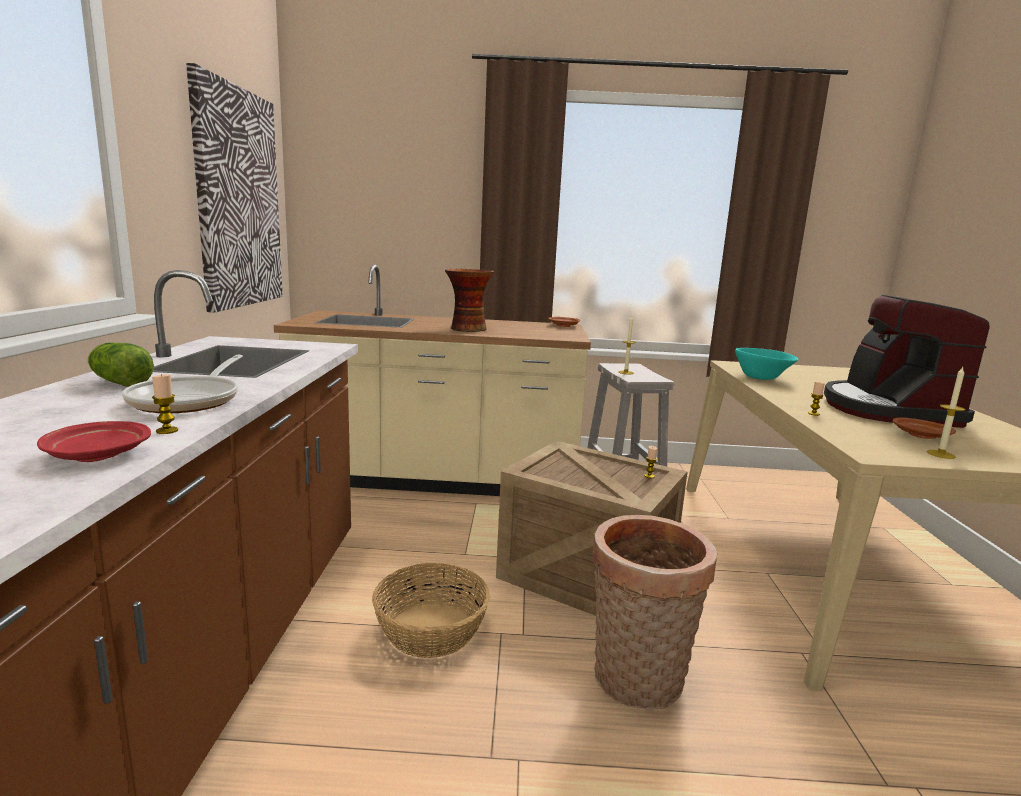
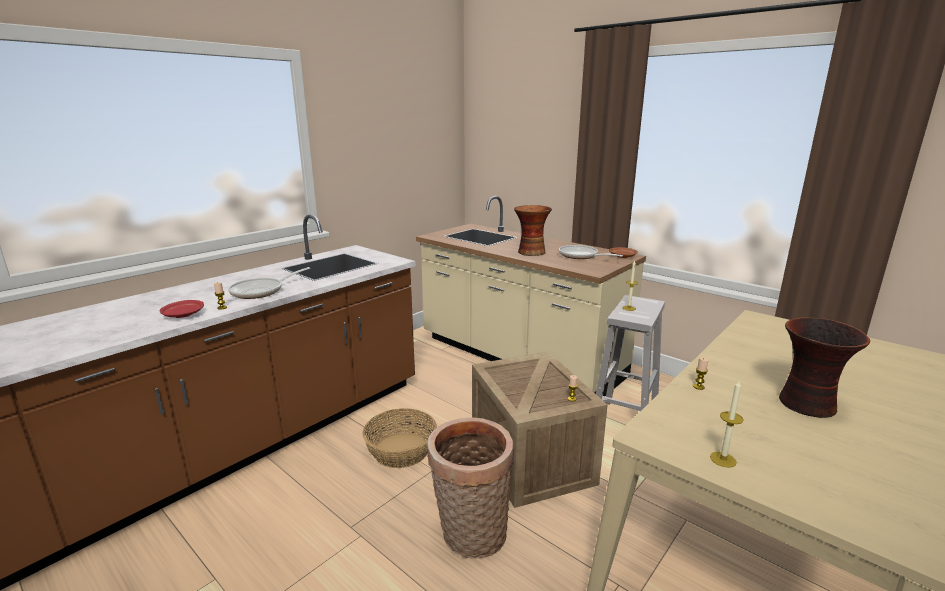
camera: 40 degrees right, 5 degrees up
lettuce [87,342,154,387] -> none
picture [186,63,283,313] -> none
turquoise bowl [735,348,798,380] -> none
coffee machine [824,295,990,428] -> vase [779,317,870,418]
brown plate [893,417,956,439] -> none
none -> frying pan [559,245,623,259]

